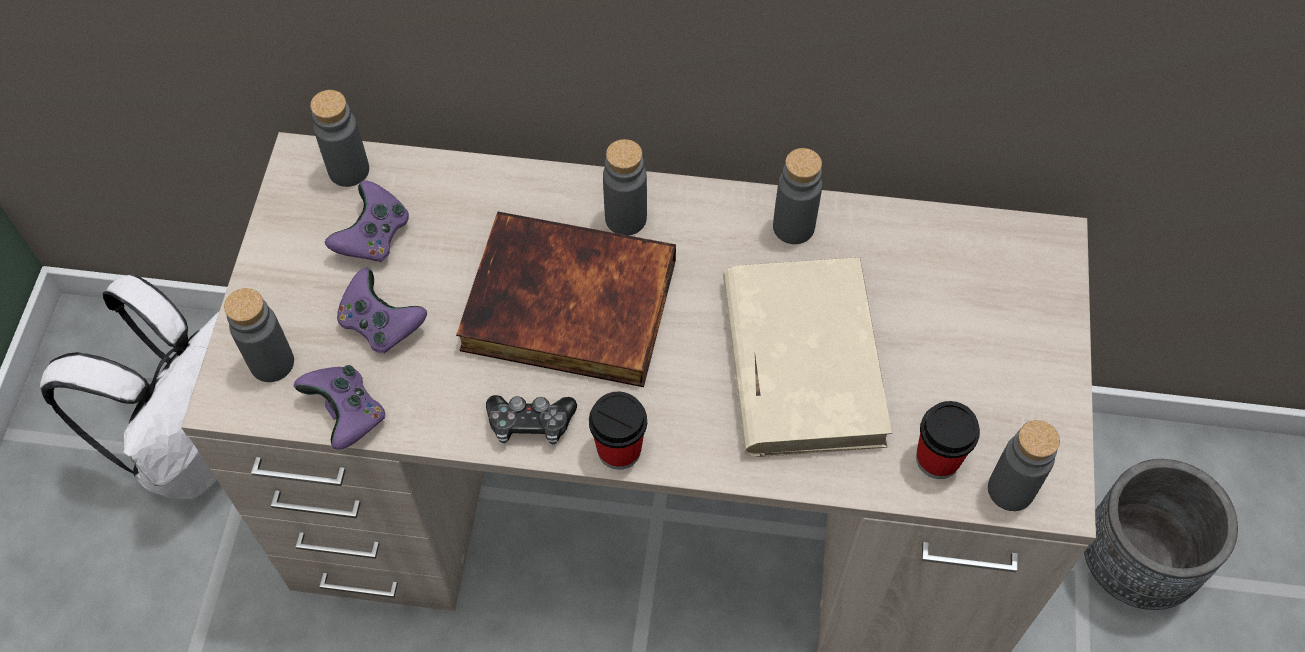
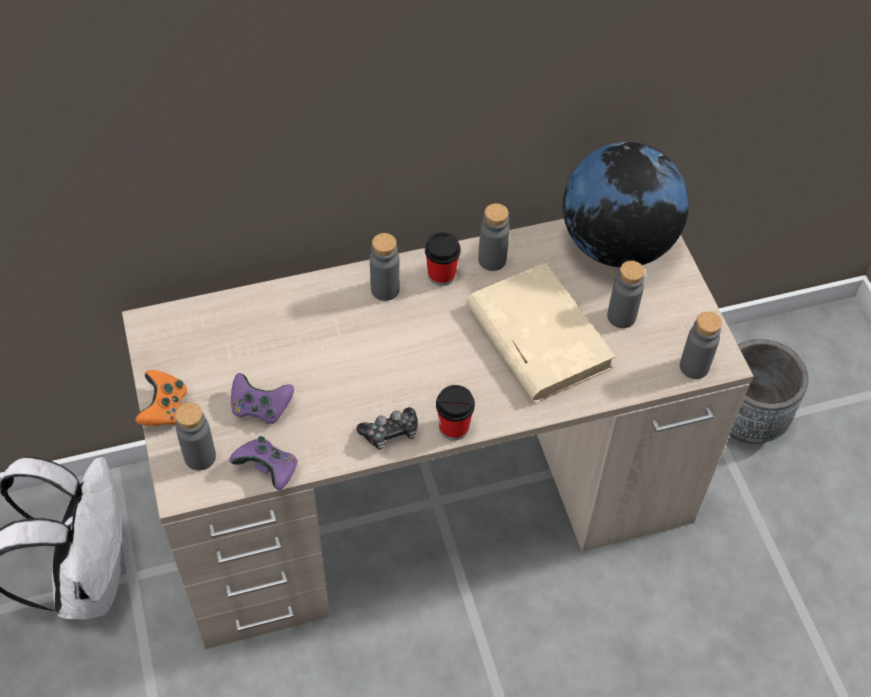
camera: 25 degrees left, 5 degrees down
grey bottle [310,90,369,187] -> grey bottle moved to [607,261,645,328]
purple game controller [325,180,409,262] -> none
book [456,211,676,387] -> none
cup [916,401,980,479] -> cup moved to [425,232,460,286]
none -> orange game controller [135,370,187,426]
none -> globe [563,142,689,267]

